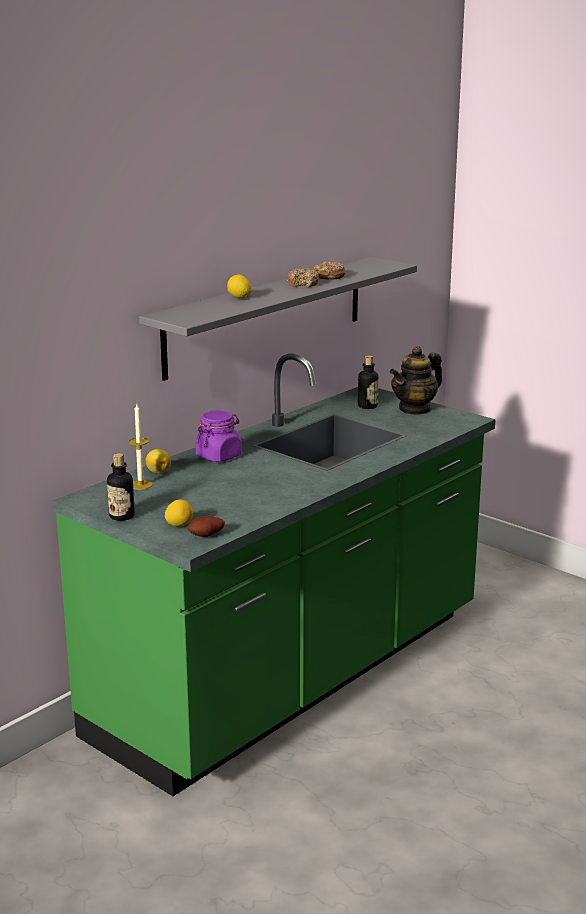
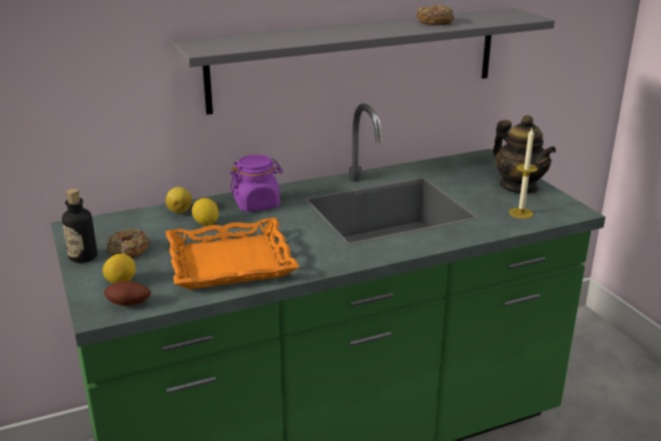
camera: 25 degrees right, 5 degrees up
candle [129,404,152,490] -> candle moved to [509,128,538,219]
lemon [227,274,251,299] -> lemon moved to [192,198,219,226]
donut [287,269,319,287] -> donut moved to [106,228,150,258]
bottle [358,355,379,409] -> none
teapot [389,346,442,415] -> teapot turned 105 degrees counterclockwise [493,115,556,194]
none -> orange tray [166,218,299,289]

